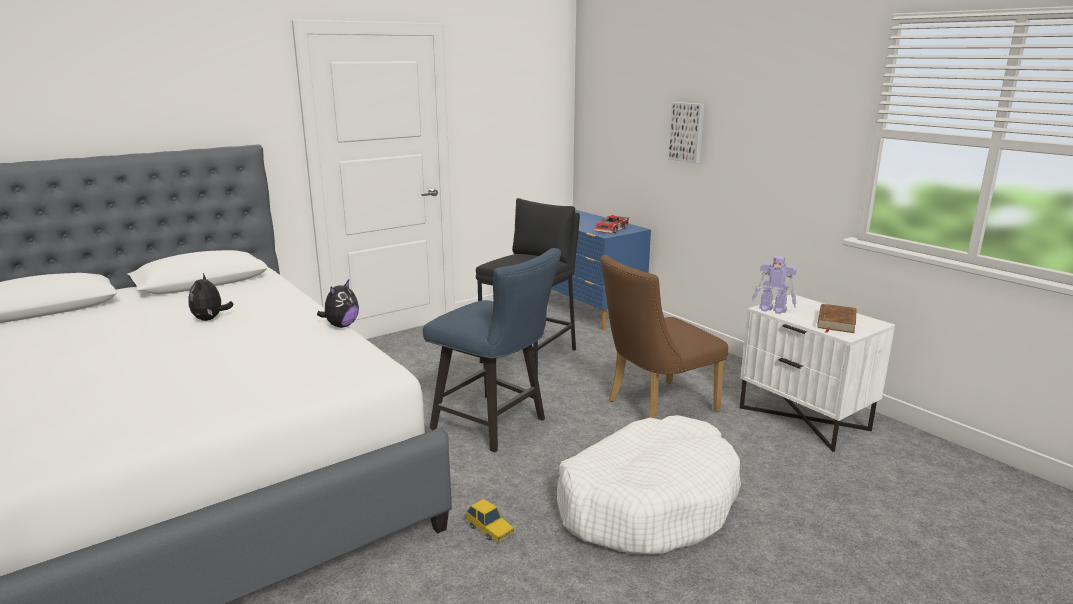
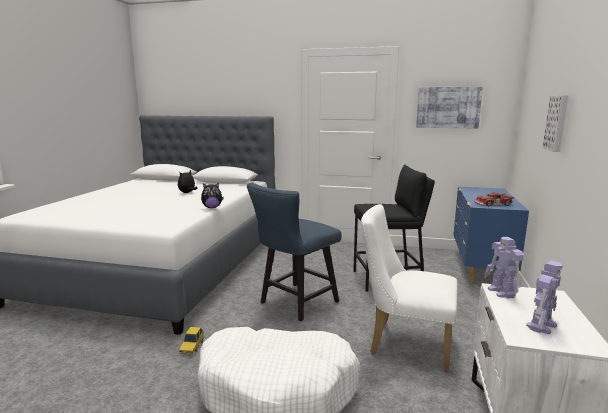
camera: 50 degrees right, 5 degrees down
blue chair [423,248,561,452] -> blue chair turned 45 degrees clockwise [247,183,342,321]
brown chair [600,255,728,419] -> white chair [361,204,458,372]
brown book [817,304,857,333] -> toy robot [526,261,563,334]
none -> picture [416,87,483,129]

